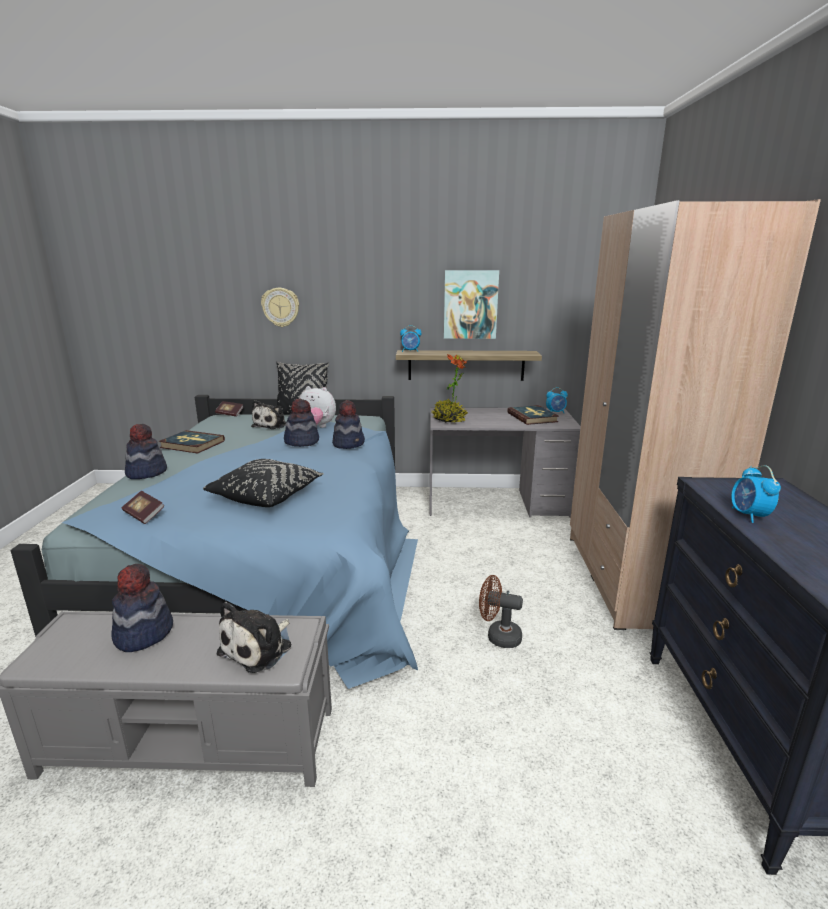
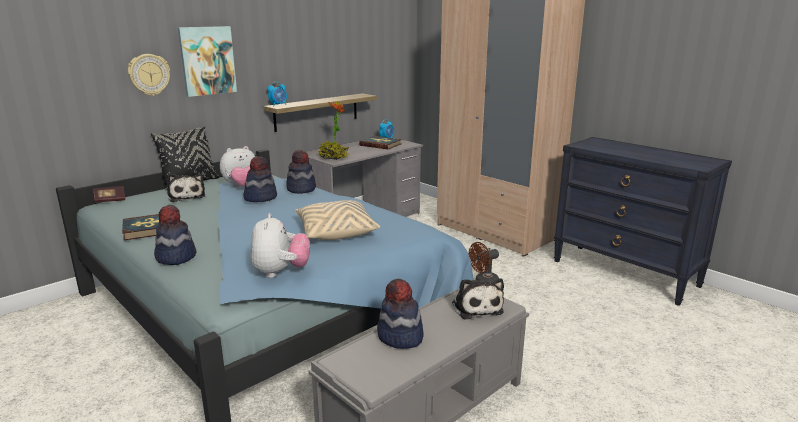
camera: 45 degrees left, 0 degrees up
book [122,491,165,524] -> plush toy [250,213,310,278]
black pillow [203,459,324,507] -> beige pillow [295,200,380,240]
picture [444,270,499,339] -> picture moved to [178,26,237,97]
alarm clock [731,465,781,523] -> none

